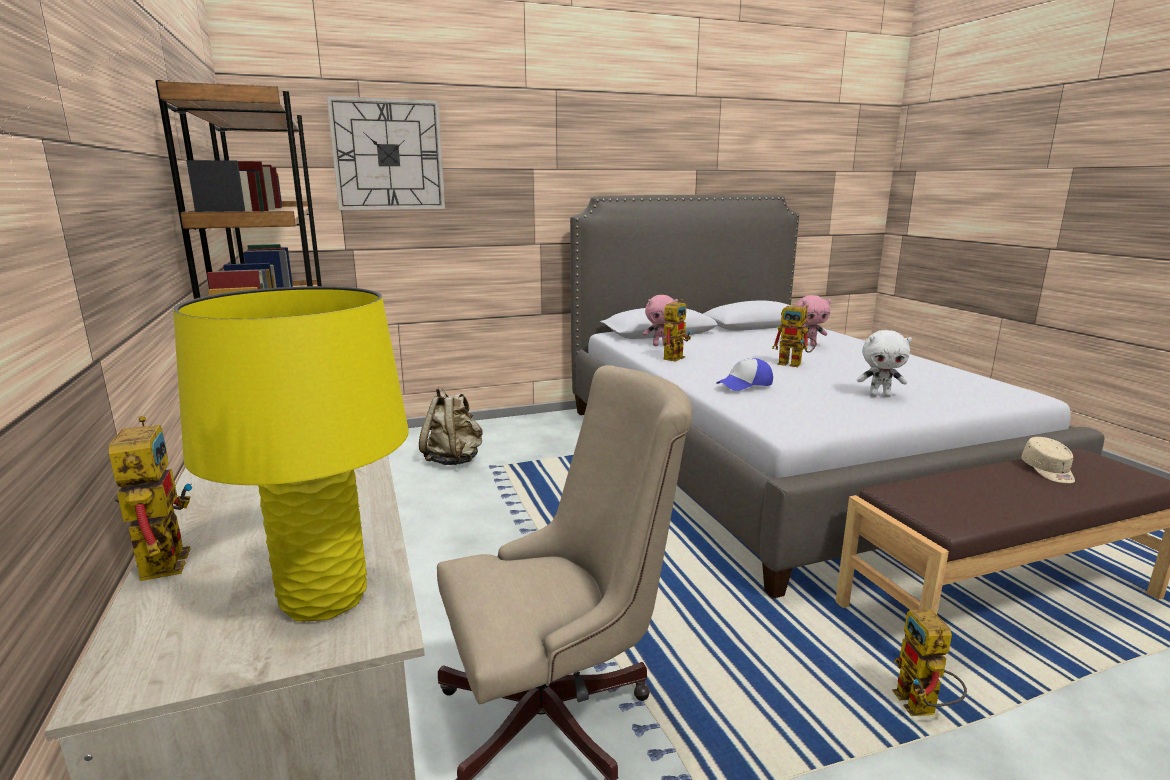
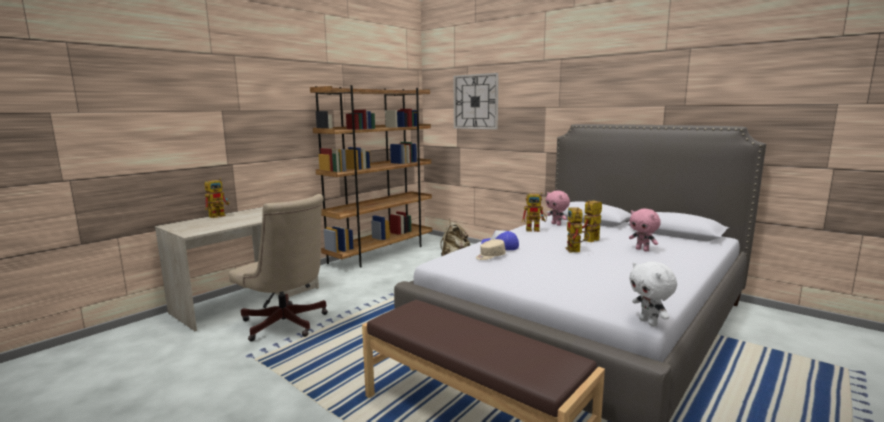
camera: 60 degrees right, 5 degrees down
yellow table lamp [173,286,409,621] -> none
white plush toy [857,330,912,397] -> white plush toy moved to [629,261,677,327]
toy robot [892,609,967,716] -> toy robot moved to [582,200,602,242]
beige cap [1021,437,1075,483] -> beige cap moved to [476,239,506,260]

